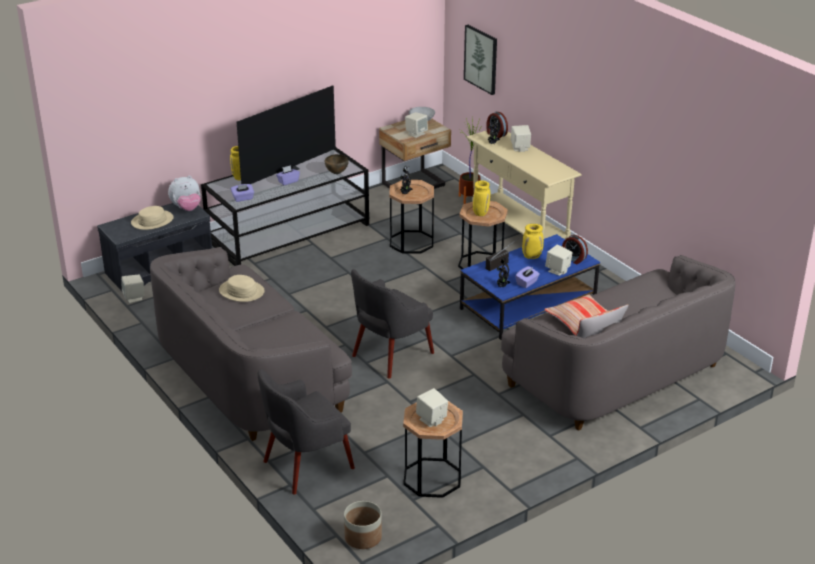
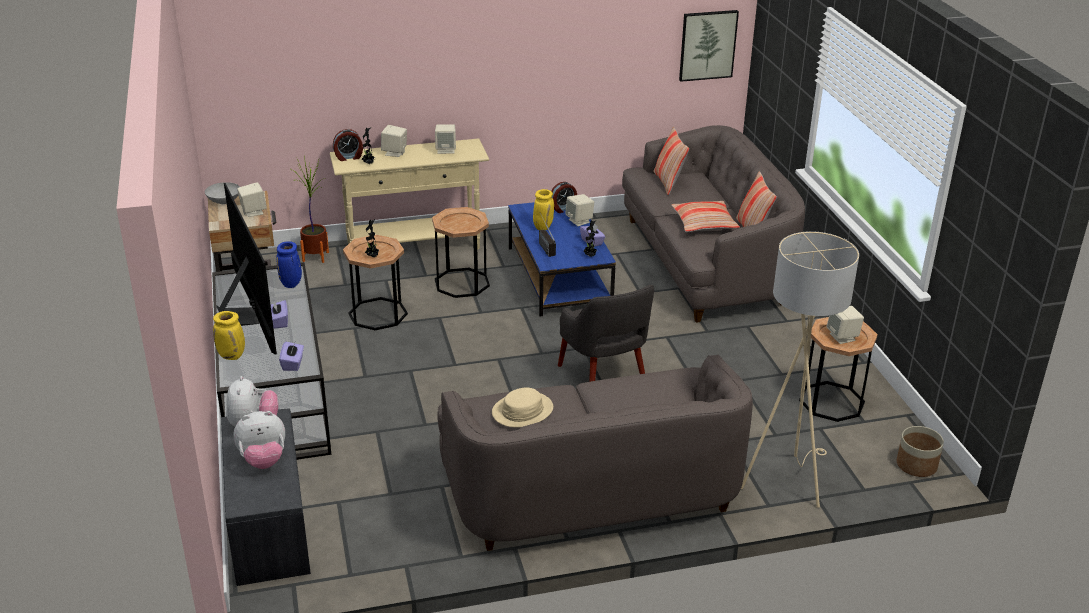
camera: 70 degrees left, 0 degrees up
beige speaker [121,275,144,303] -> beige speaker moved to [435,124,456,154]
beige hat [131,206,173,230] -> plush toy [234,411,285,469]
grey armchair [258,369,355,495] -> beige floor lamp [741,231,859,508]
brown bowl [325,154,349,174] -> blue vase [276,241,302,288]
picture [464,25,497,95] -> picture moved to [679,10,739,82]
yellow vase [473,181,490,216] -> none
none -> pillow [654,127,689,195]

